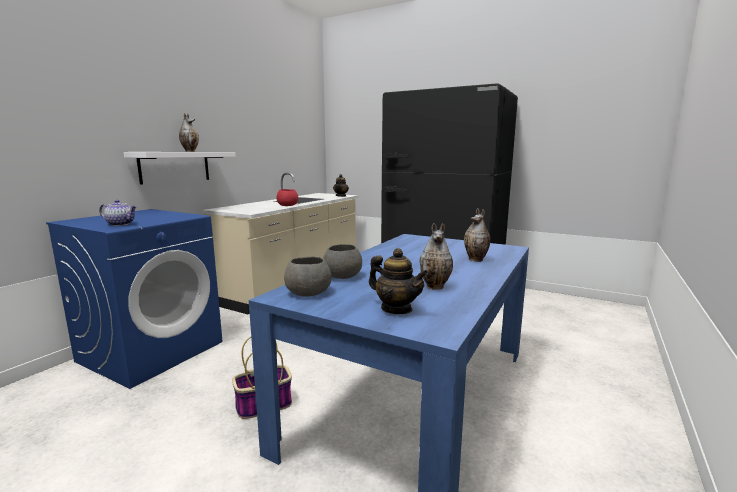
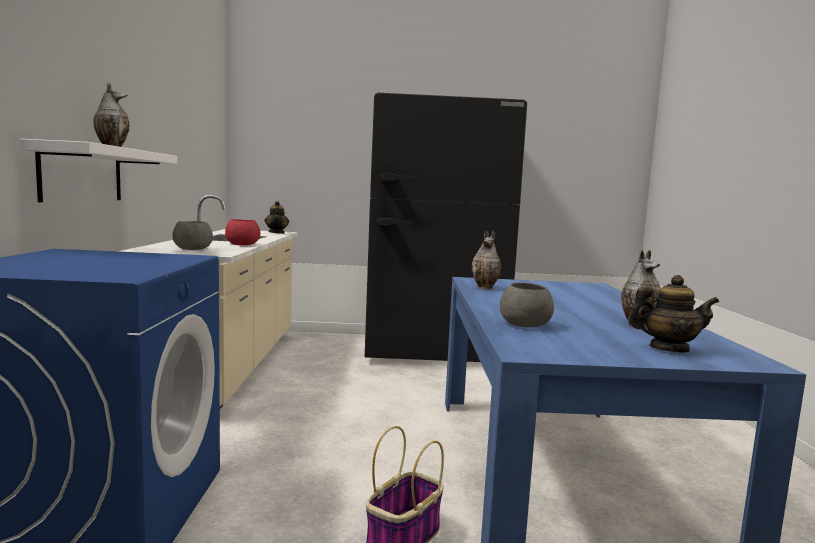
camera: 30 degrees left, 5 degrees down
teapot [99,200,137,226] -> none
grey bowl [284,256,332,297] -> grey bowl moved to [173,221,213,250]
vase [464,208,491,262] -> vase moved to [472,230,501,289]

